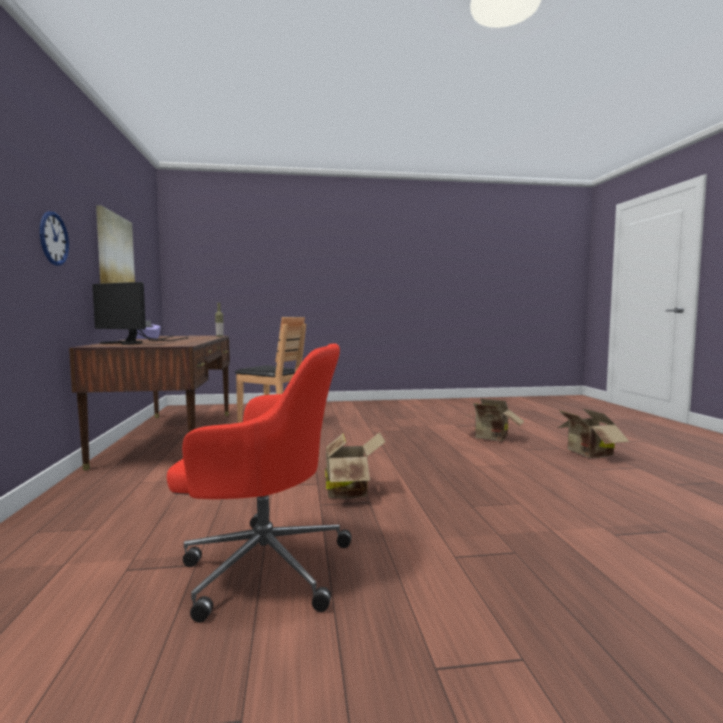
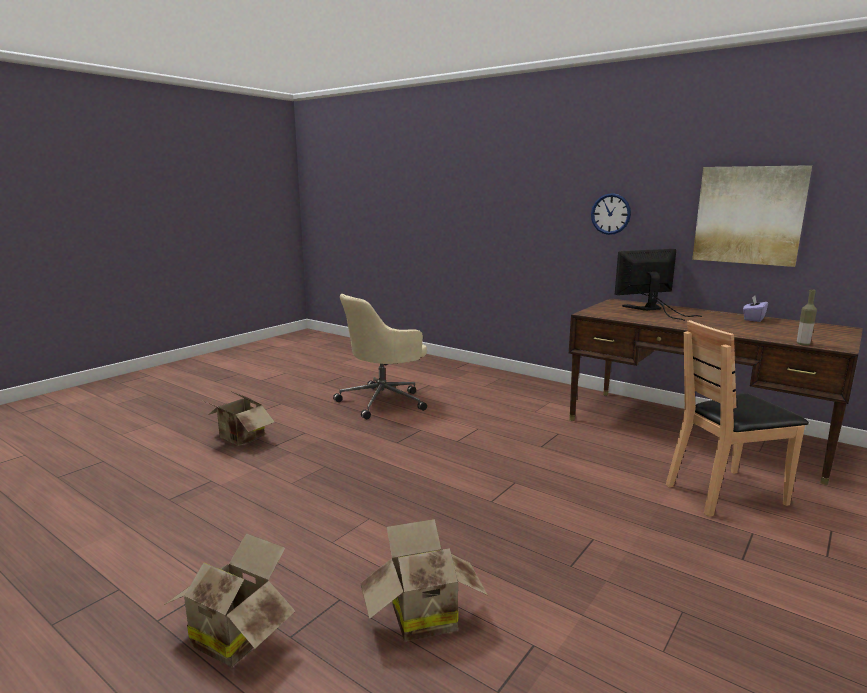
camera: 135 degrees right, 10 degrees up
red office chair [167,343,352,623] -> beige office chair [333,294,427,419]
cardboard box [325,432,386,499] -> cardboard box moved to [206,392,275,446]

